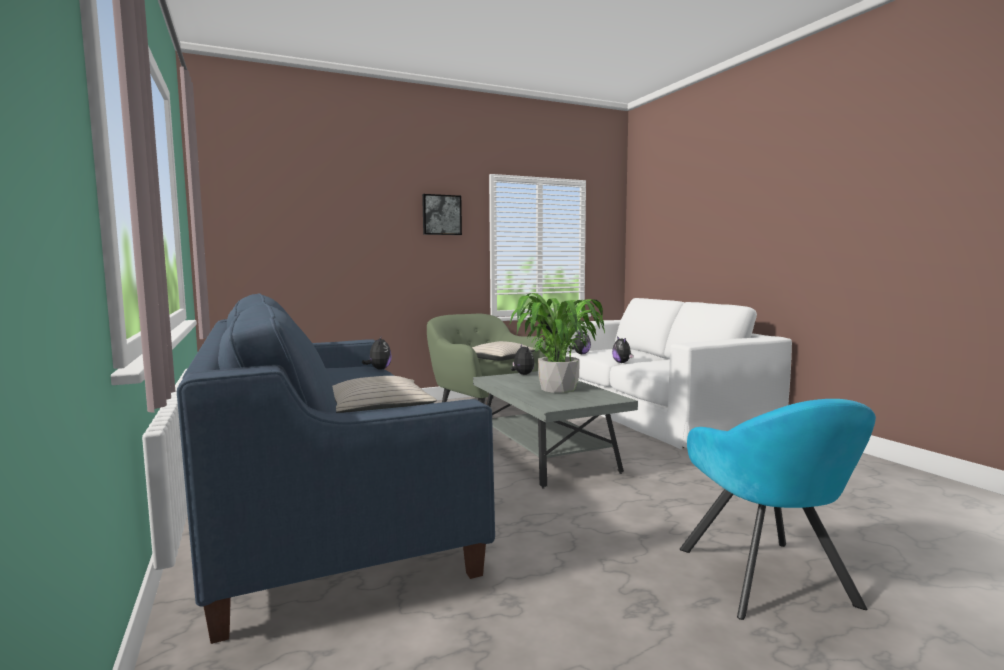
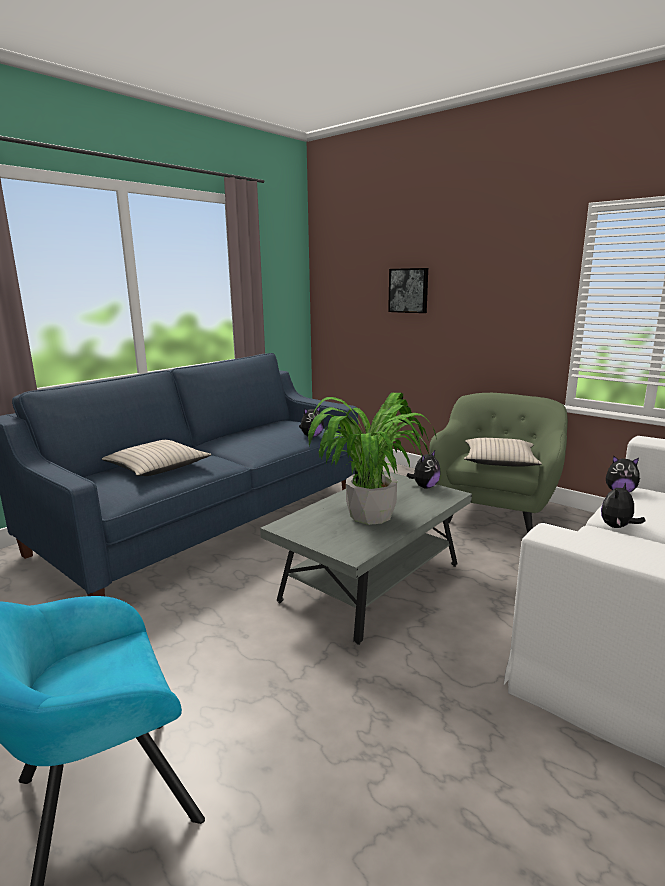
camera: 65 degrees right, 10 degrees up
picture [422,194,462,235] -> picture moved to [388,268,428,313]

